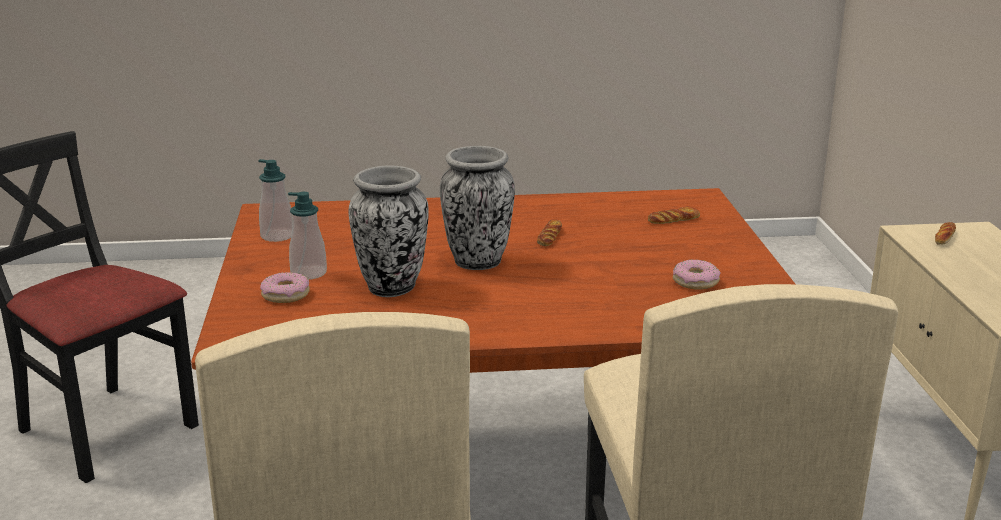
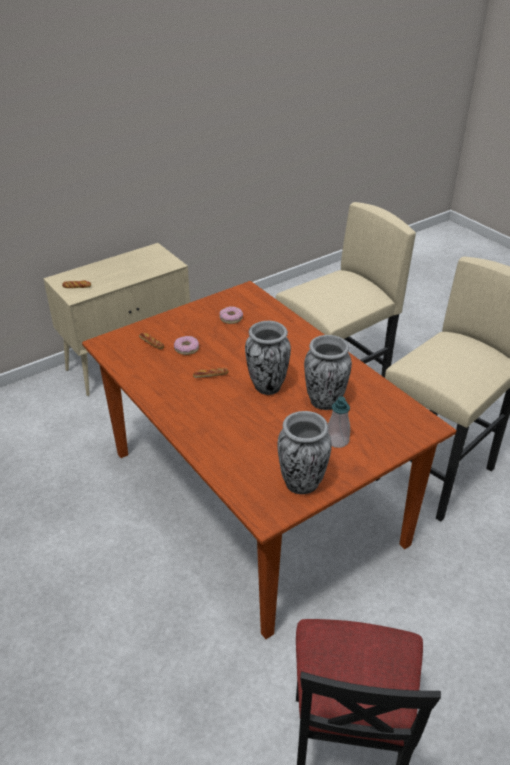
camera: 120 degrees left, 15 degrees up
soap dispenser [258,159,293,242] -> vase [277,411,332,494]
donut [260,272,310,303] -> donut moved to [174,336,199,355]

